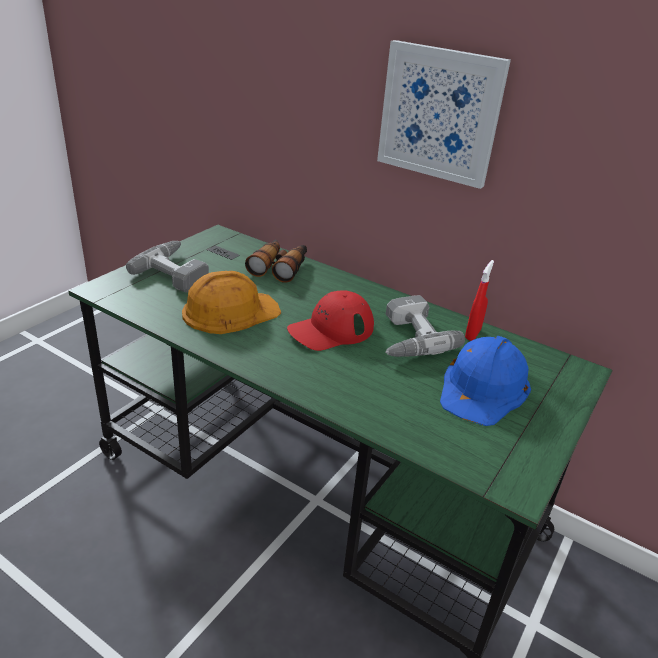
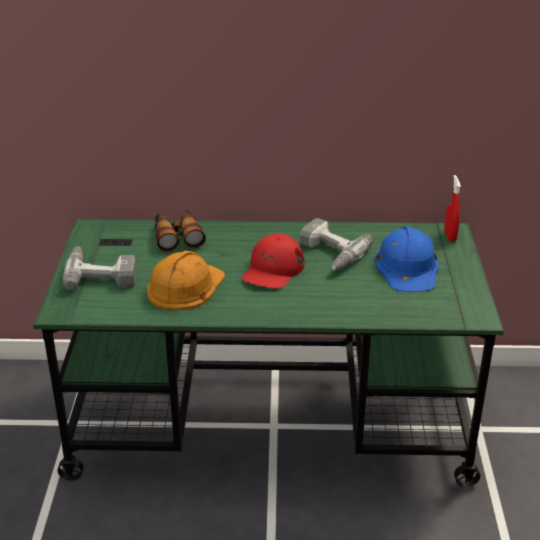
camera: 30 degrees left, 0 degrees up
picture [377,40,511,189] -> none
red spray bottle [465,260,494,341] -> red spray bottle moved to [444,175,461,241]

